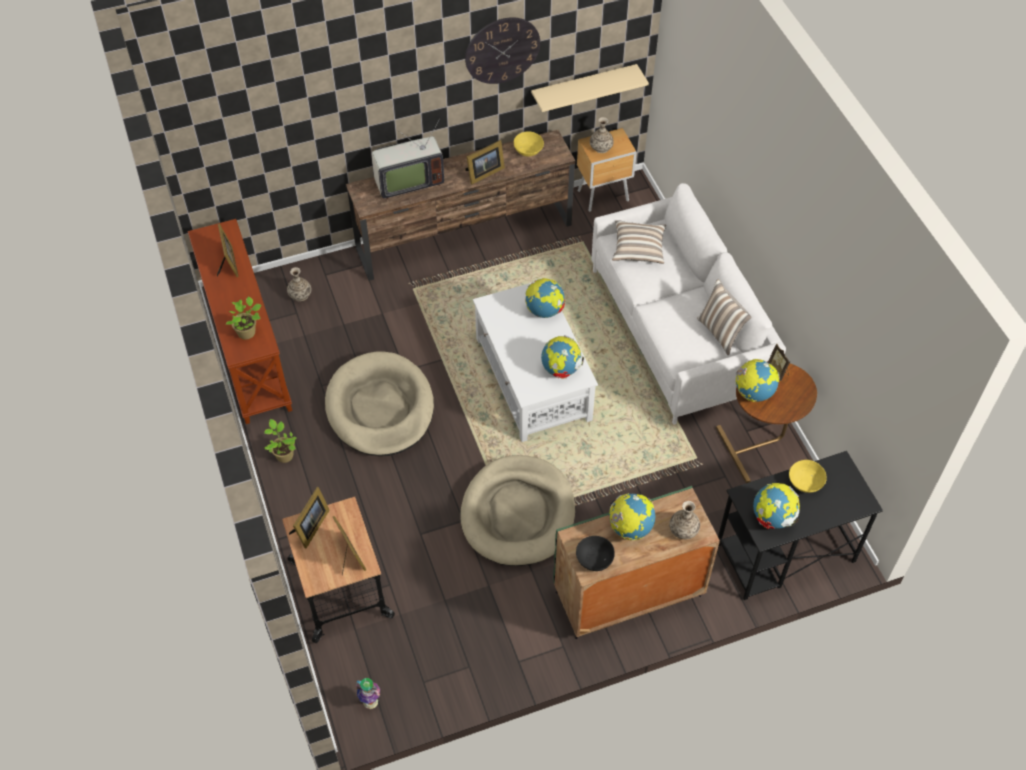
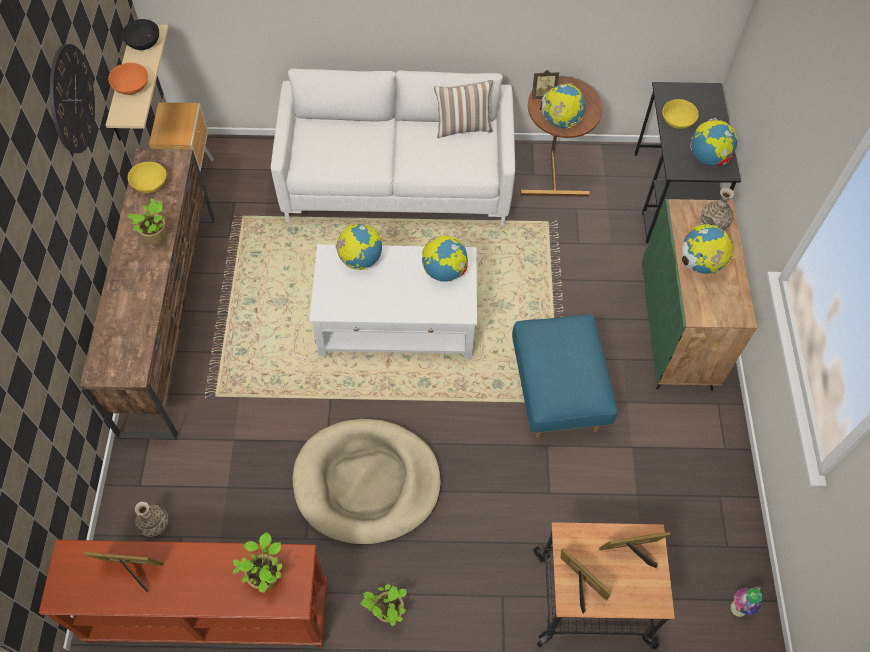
camera: 70 degrees left, 5 degrees up
television [371,119,444,199] -> none
beige dog bed [461,455,575,566] -> blue ottoman [512,315,617,438]
picture frame [465,140,505,185] -> potted plant [127,198,166,244]
black bowl [576,536,615,571] -> black bowl moved to [121,19,159,50]
vase [590,117,614,153] -> none
pillow [612,220,666,264] -> none
none -> orange bowl [108,63,148,95]

